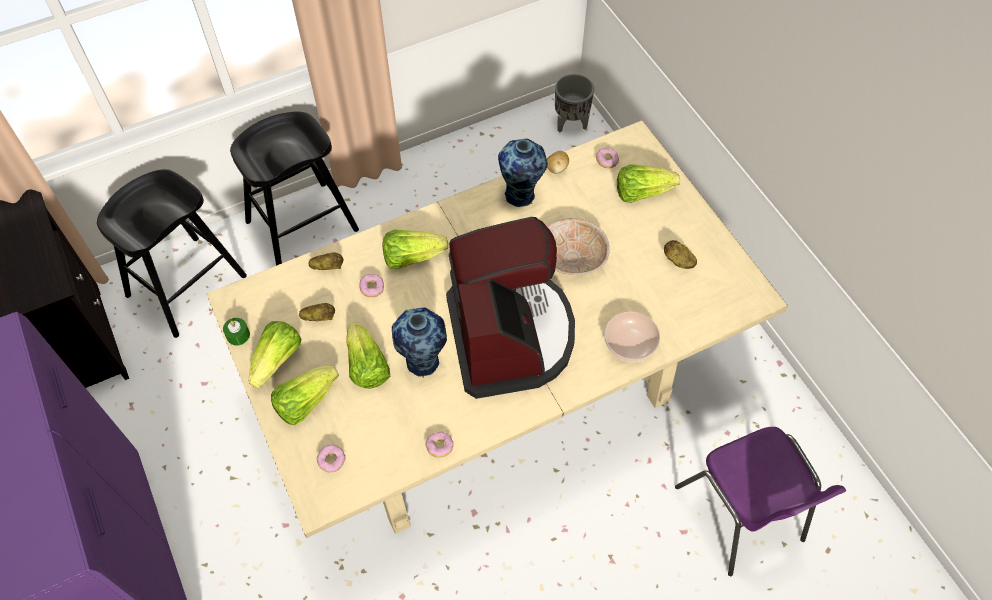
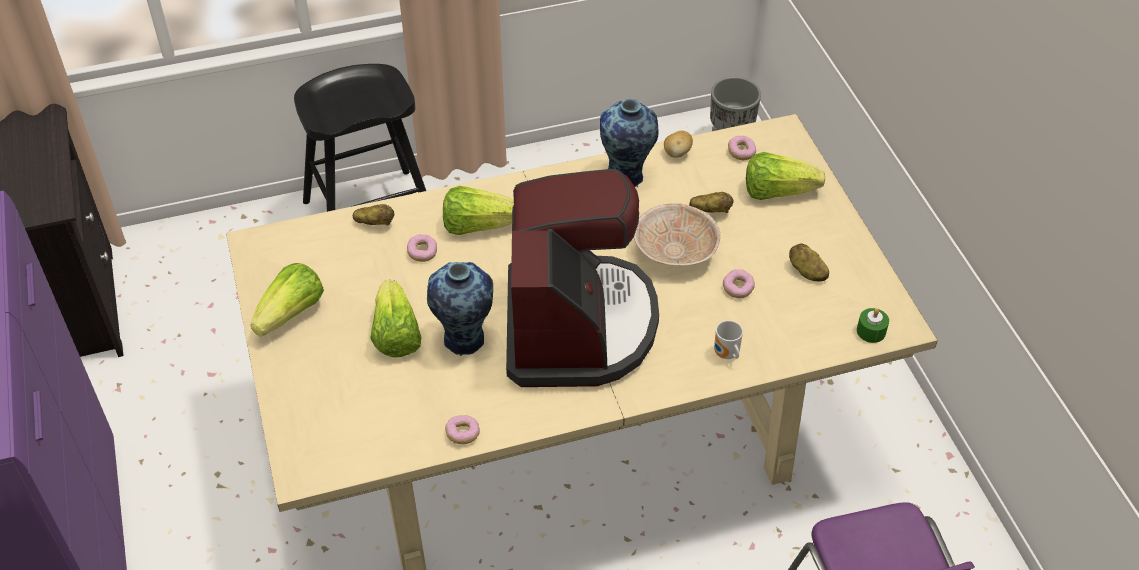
camera: 10 degrees right, 10 degrees down
black stool [97,169,247,338] -> none
green candle [223,318,250,345] -> green candle moved to [857,308,889,343]
lettuce [271,365,339,425] -> none
potato [299,303,335,321] -> potato moved to [689,192,734,213]
donut [317,444,345,472] -> donut moved to [723,269,755,298]
bowl [605,312,660,362] -> mug [714,320,743,359]

